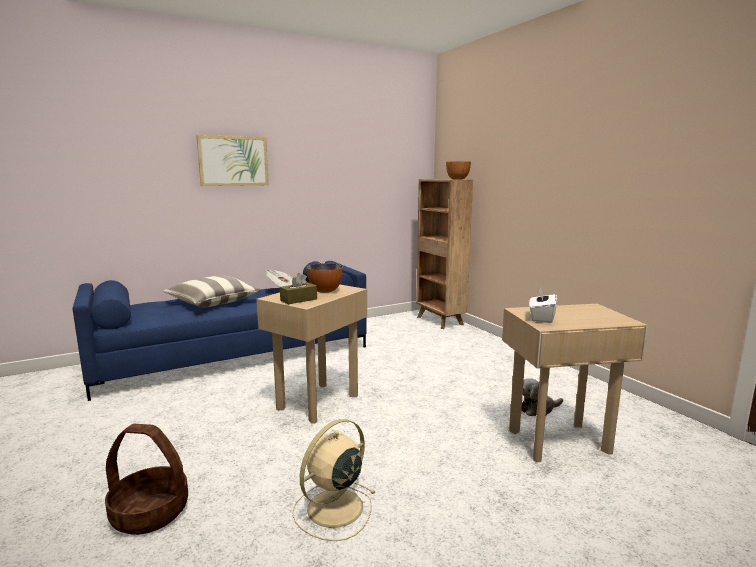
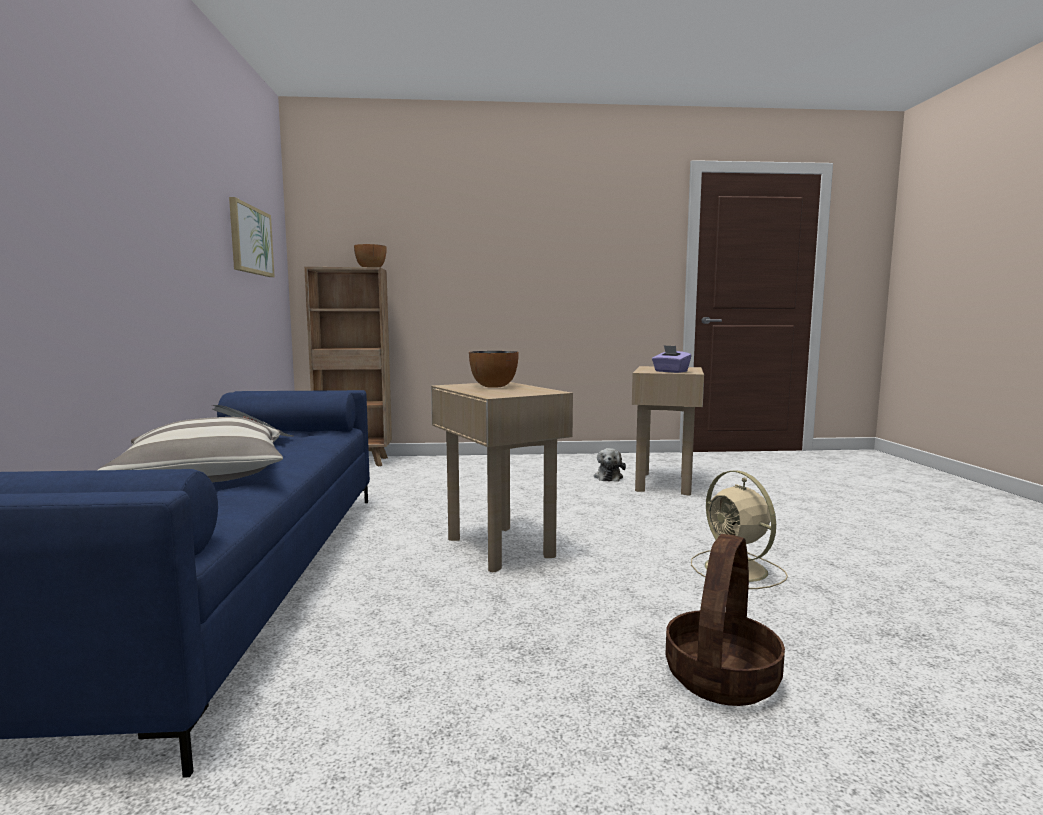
camera: 65 degrees left, 5 degrees down
picture [196,135,269,186] -> picture moved to [229,197,275,277]
brown tissue box [280,273,317,304] -> none
white tissue box [529,287,557,323] -> purple tissue box [652,345,691,373]

